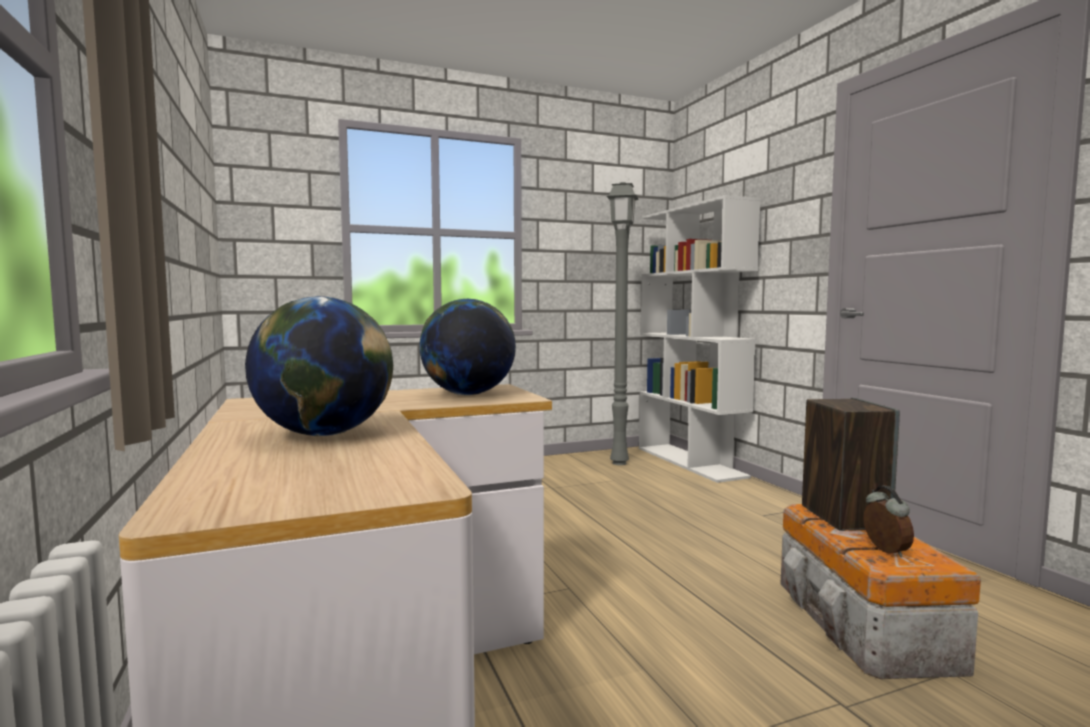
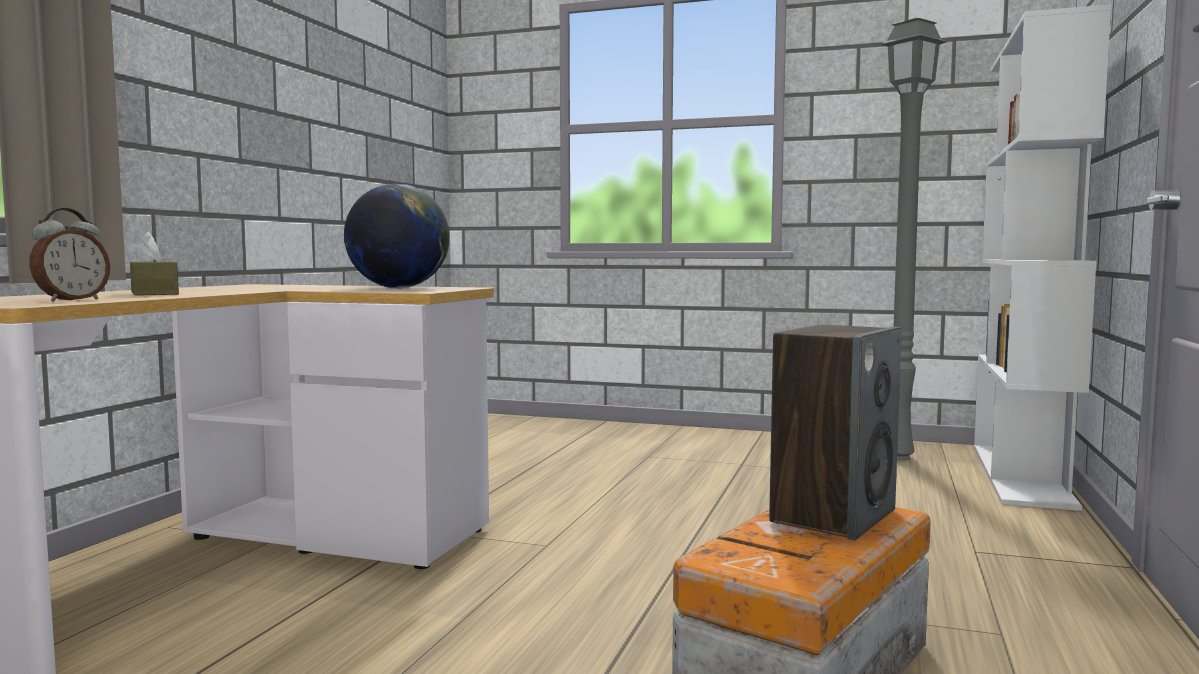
camera: 40 degrees right, 0 degrees up
globe [245,296,393,436] -> brown tissue box [130,231,179,296]
alarm clock [864,486,914,557] -> alarm clock moved to [29,208,110,302]

